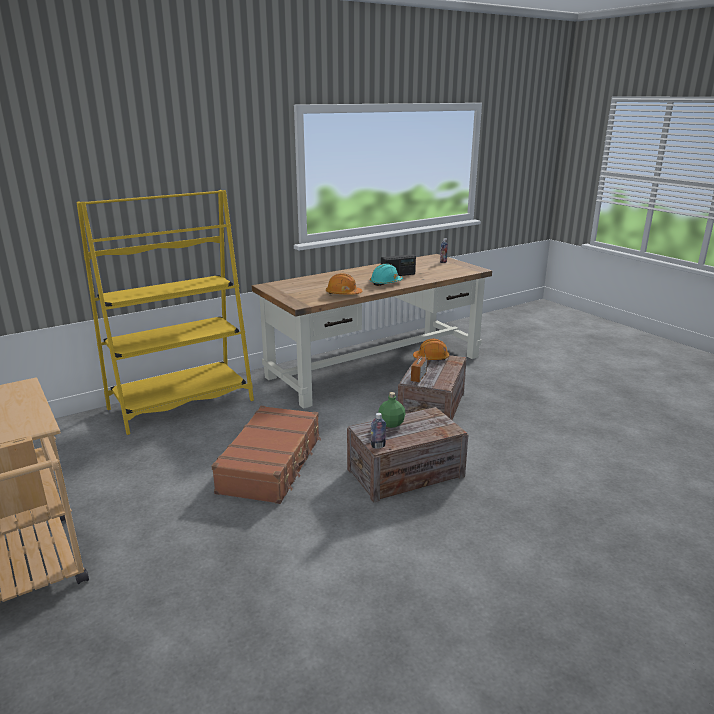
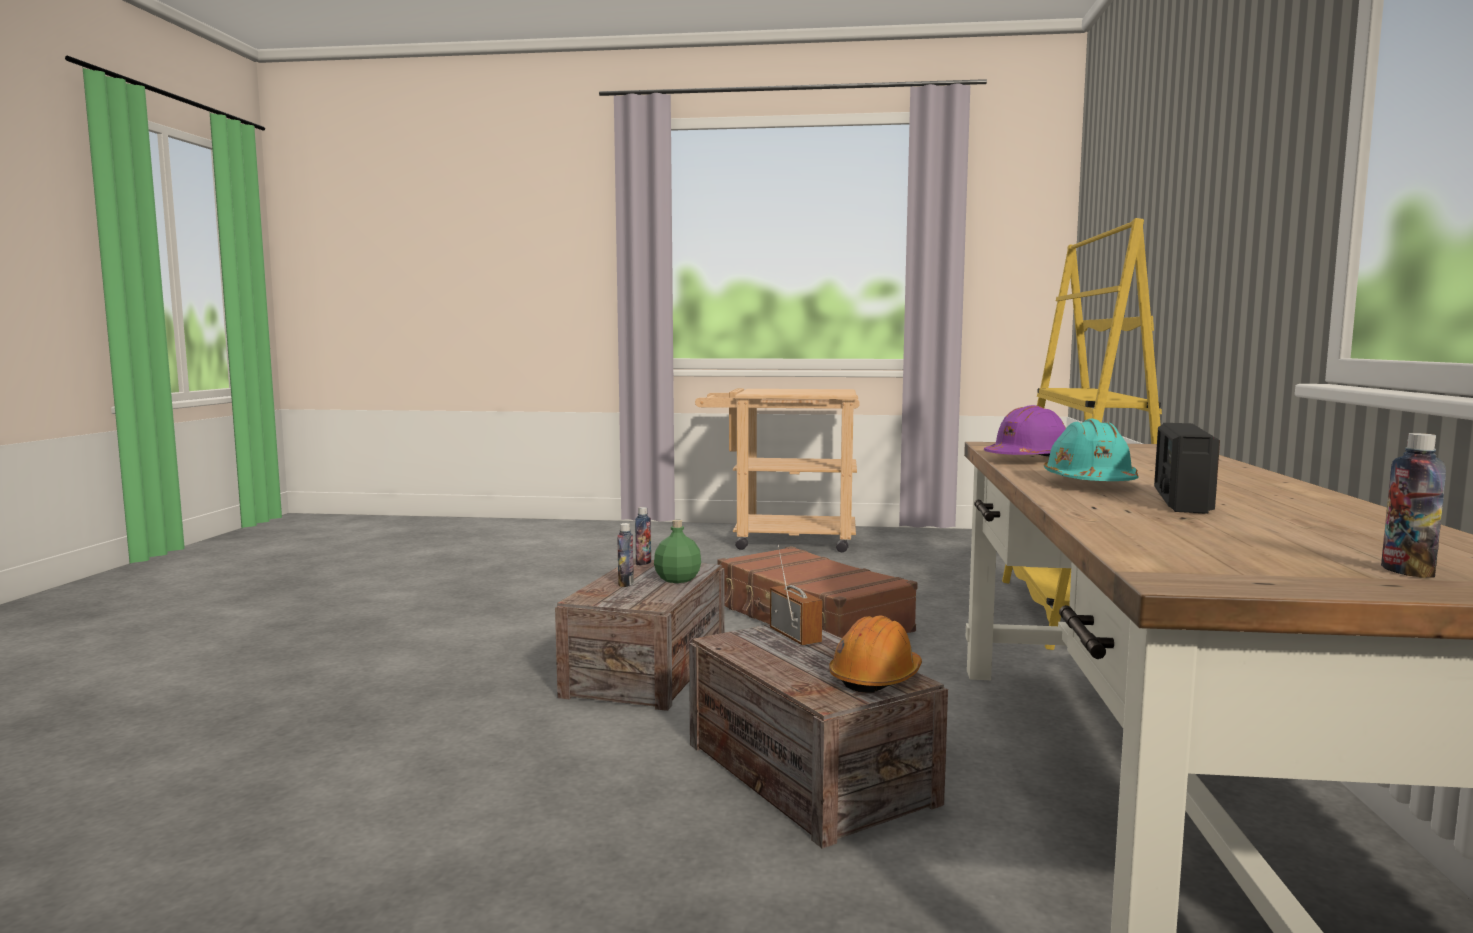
camera: 130 degrees right, 15 degrees down
orange hard hat [326,273,362,294] -> purple hard hat [984,405,1066,456]
none -> bottle [617,523,634,587]

